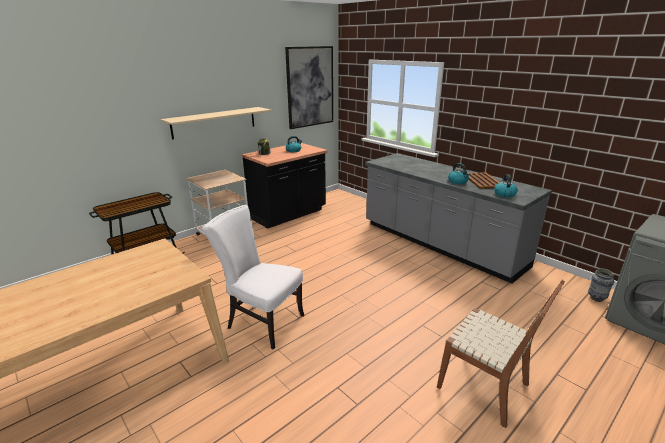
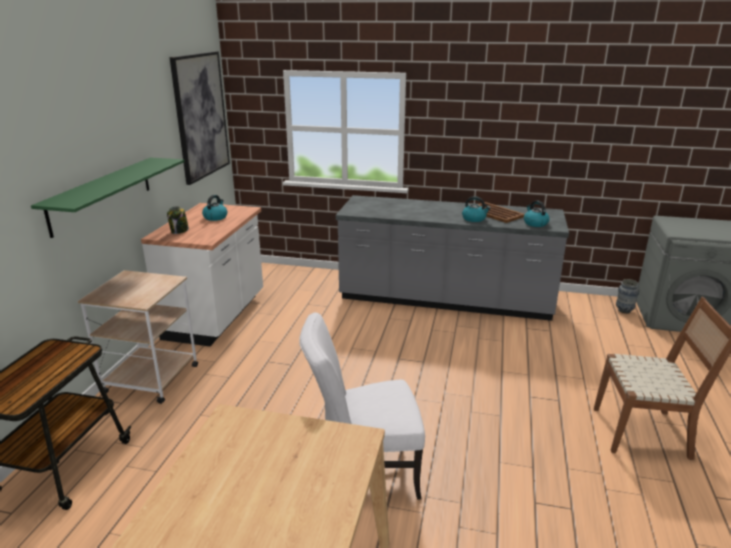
camera: 35 degrees left, 0 degrees up
beige shelf [161,107,271,140] -> green shelf [31,157,184,238]
black counter [242,143,327,228] -> white counter [141,203,263,346]

